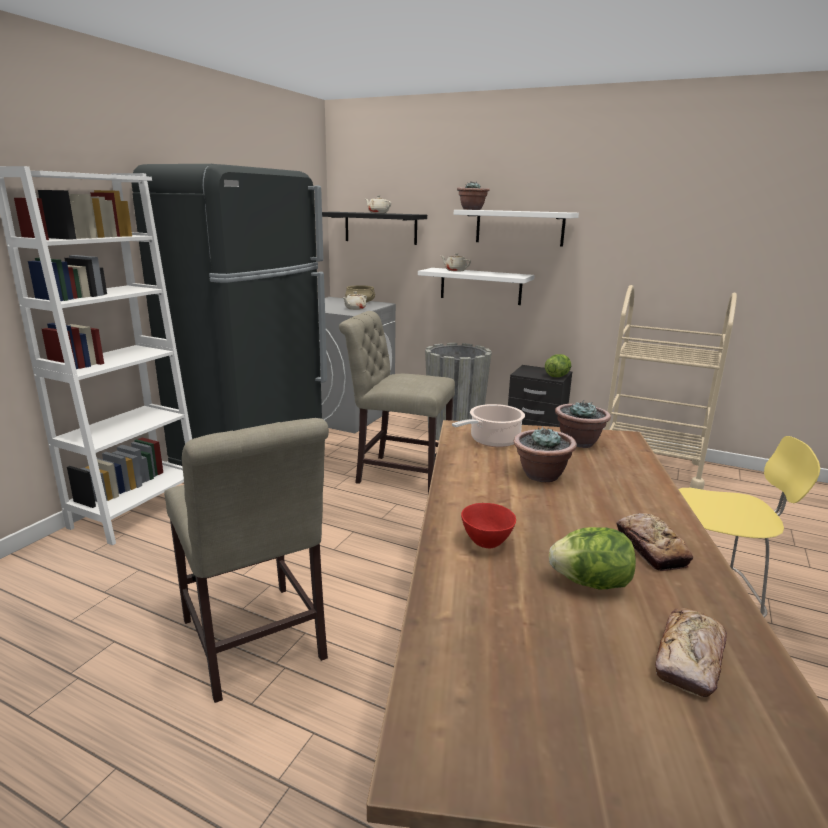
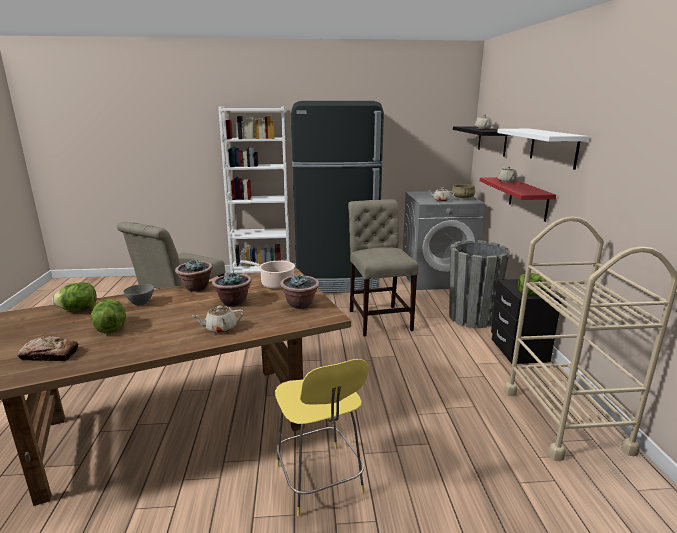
camera: 60 degrees right, 0 degrees up
white shelf [418,268,535,305] -> red shelf [480,177,556,222]
potted plant [457,181,490,210] -> potted plant moved to [175,260,213,292]
red bowl [461,503,516,548] -> grey bowl [123,284,154,305]
bread [616,513,693,571] -> none
none -> lettuce [52,282,97,311]
none -> beige teapot [192,306,244,334]

